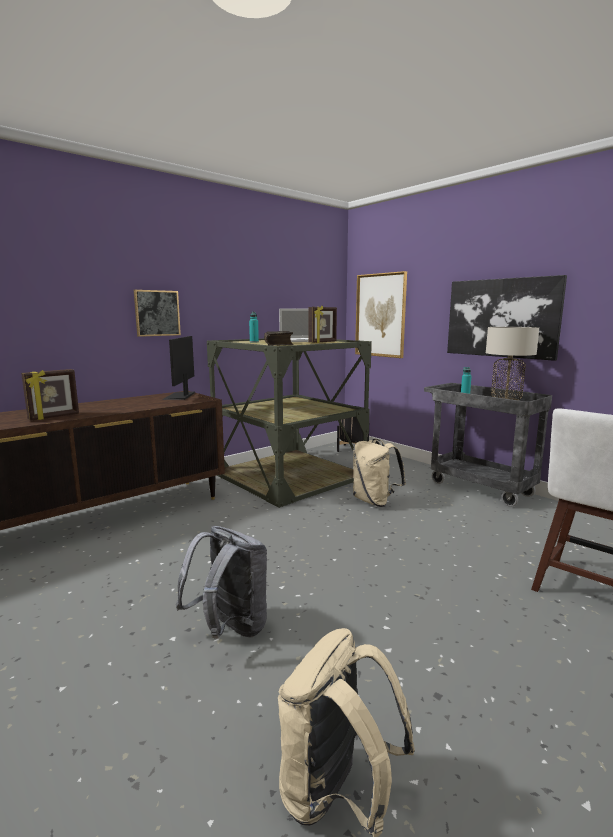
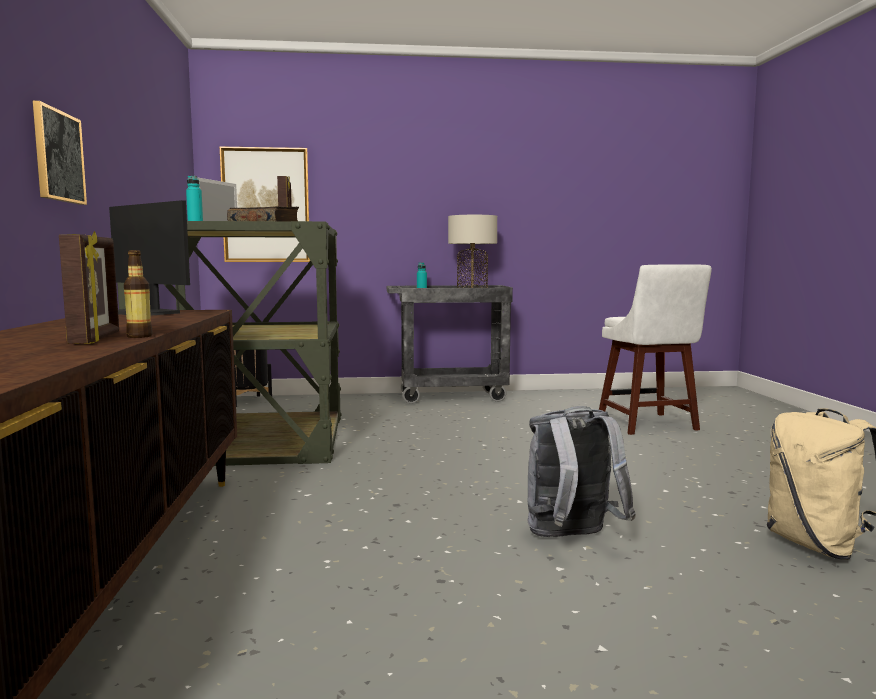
camera: 55 degrees left, 5 degrees down
beige backpack [353,439,406,507] -> none
picture [447,275,567,361] -> none
none -> bottle [124,250,153,338]

